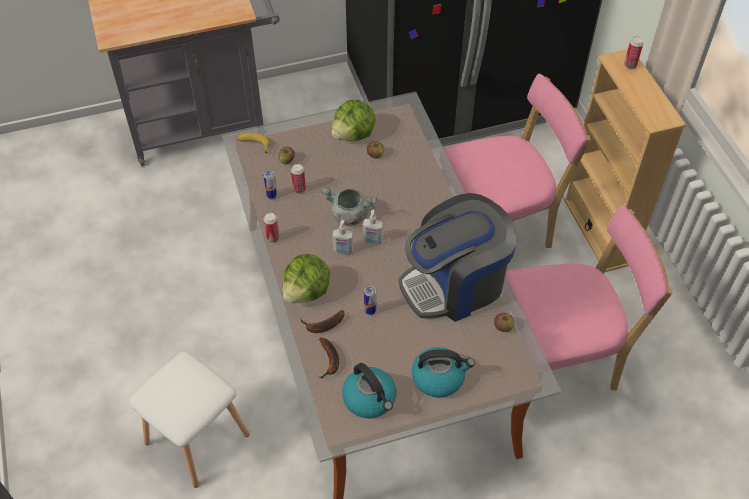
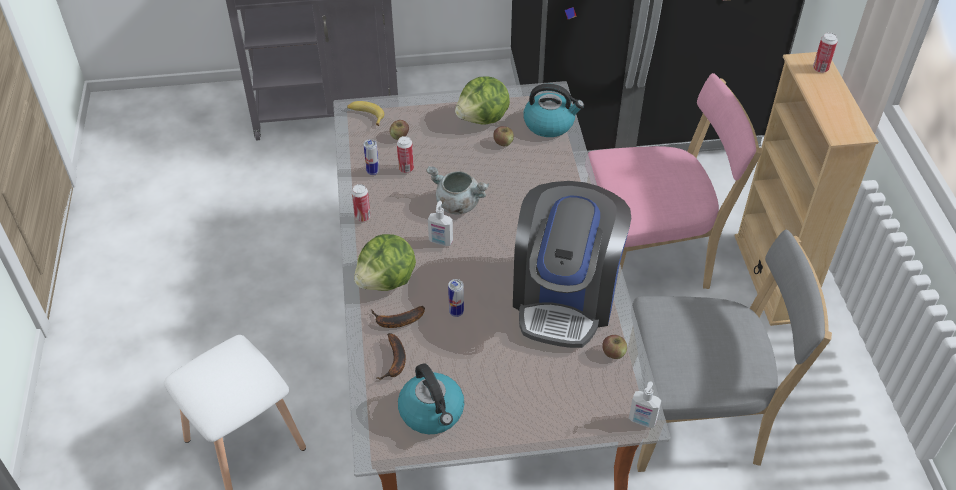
camera: 10 degrees right, 5 degrees down
soap dispenser [363,210,383,245] -> soap dispenser moved to [629,381,661,428]
coffee machine [399,193,516,322] -> coffee machine turned 60 degrees counterclockwise [513,181,631,348]
kettle [412,347,475,398] -> kettle moved to [523,83,584,137]
pink chair [505,205,672,410] -> grey chair [632,230,832,472]

